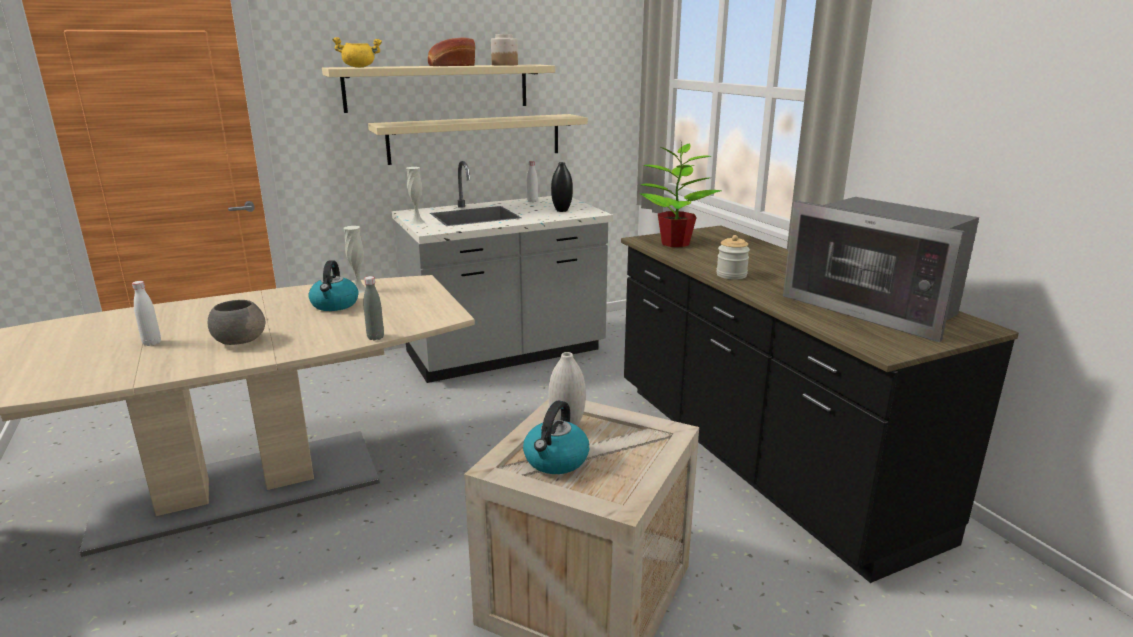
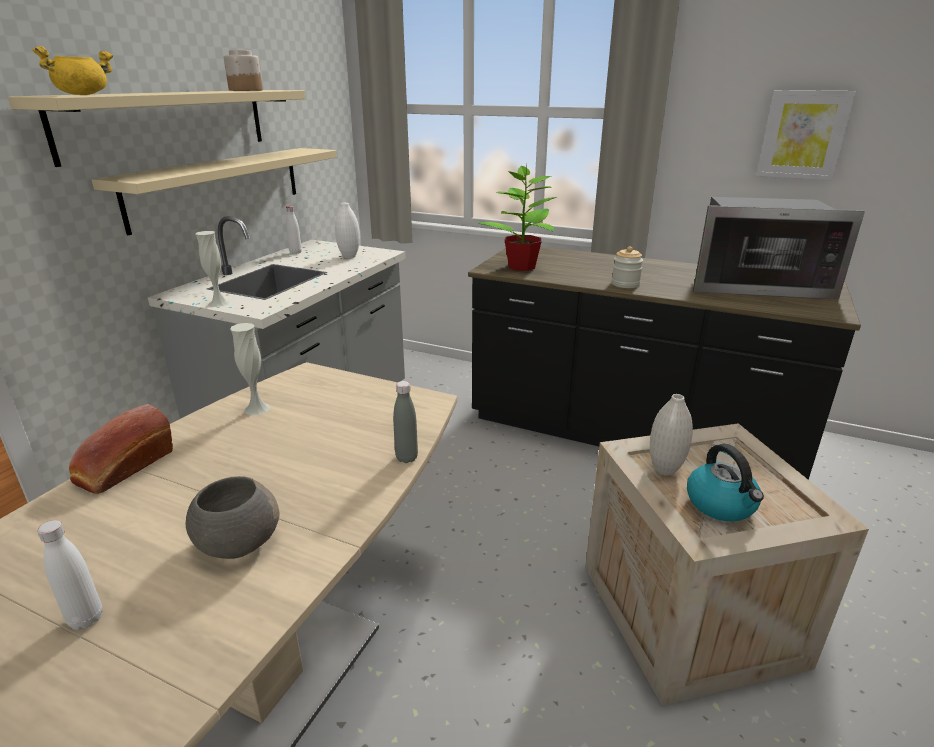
camera: 40 degrees left, 5 degrees up
kettle [309,260,359,311] -> none
bread [428,37,475,66] -> bread moved to [69,404,173,494]
black vase [551,162,573,212] -> white vase [335,202,360,258]
none -> picture [756,90,856,180]

